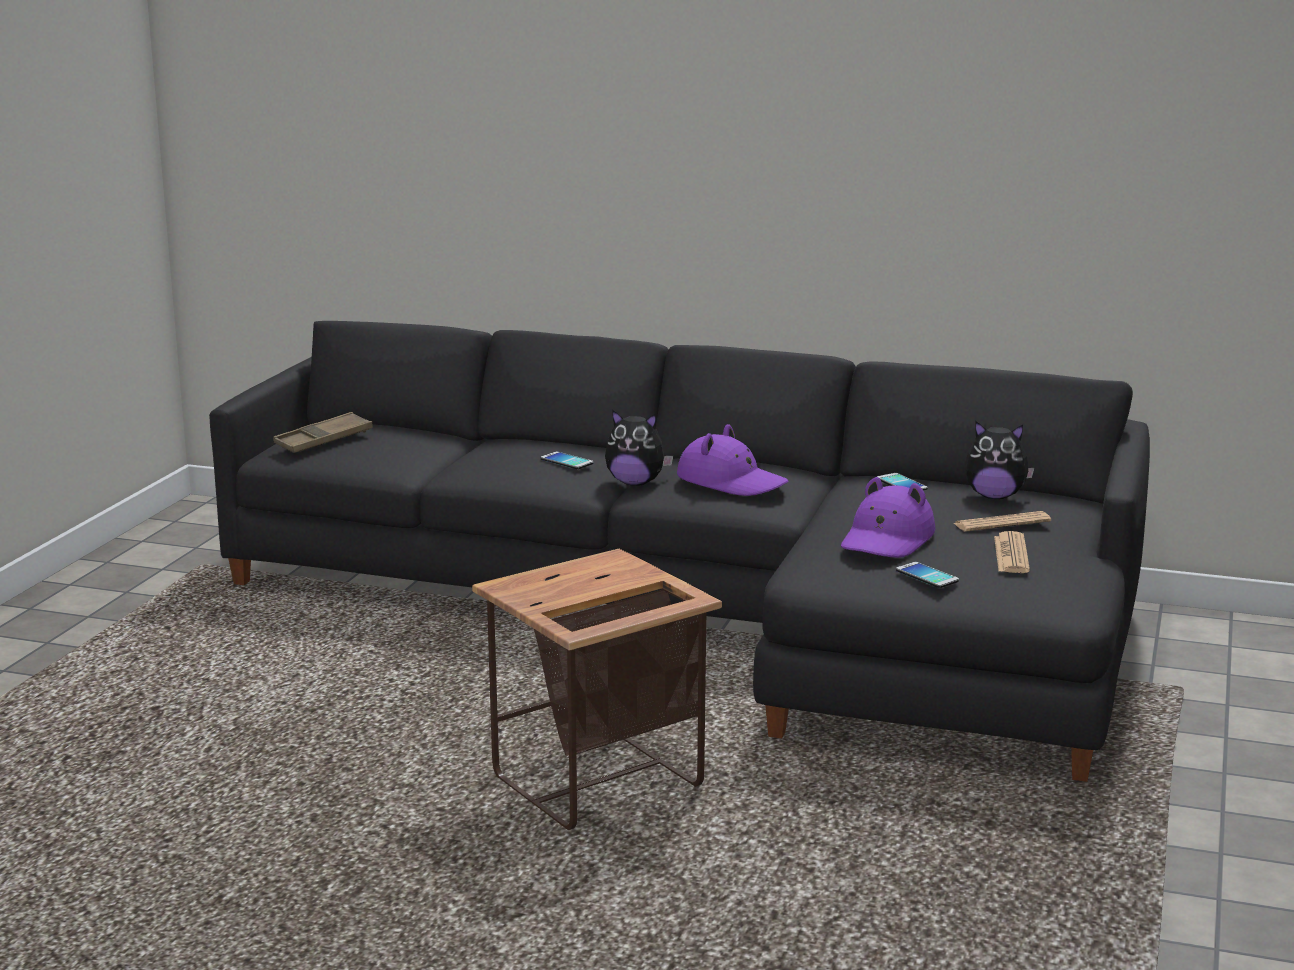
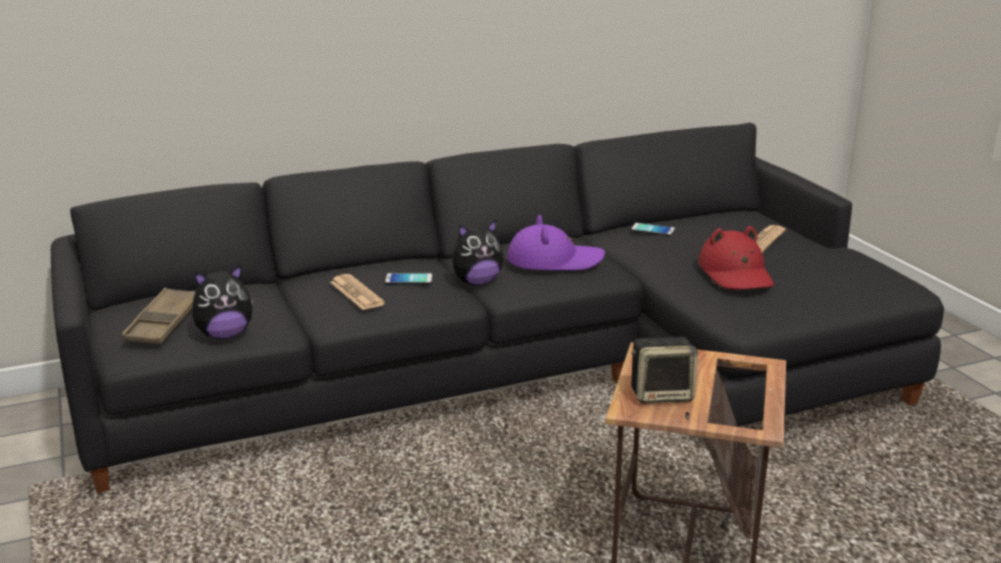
camera: 40 degrees left, 5 degrees up
purple hat [841,477,935,558] -> red hat [699,226,774,290]
phone [896,562,959,588] -> none
plush toy [965,421,1034,499] -> plush toy moved to [192,265,253,339]
newspaper [994,531,1030,573] -> newspaper moved to [330,274,385,310]
none -> speaker [631,337,698,404]

